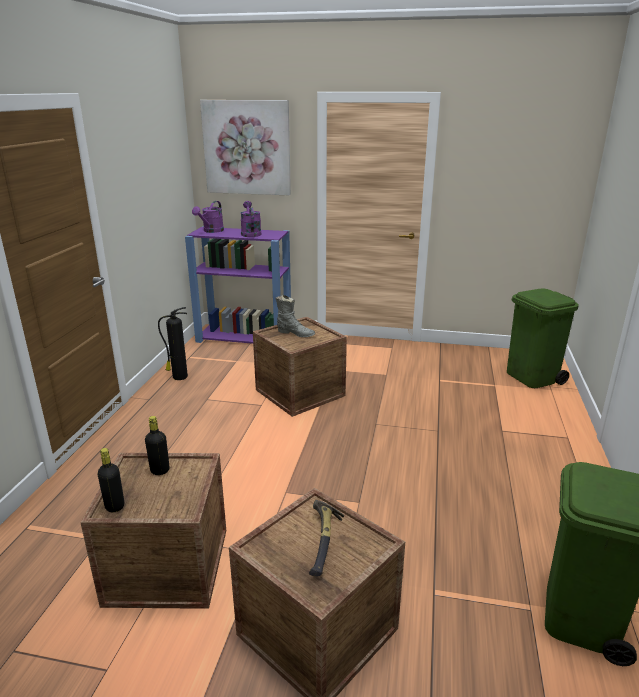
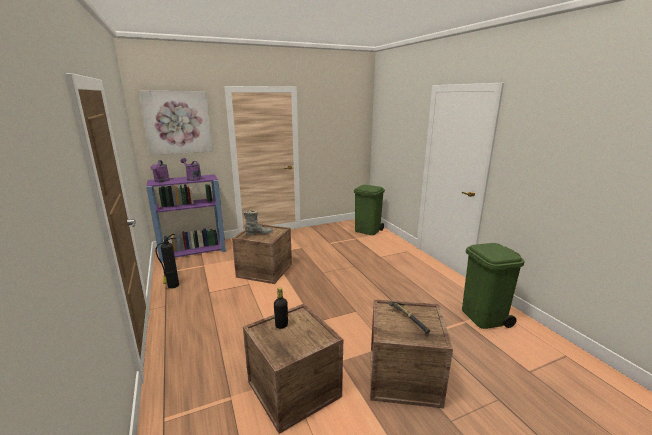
camera: 35 degrees left, 5 degrees down
black bottle [98,448,124,512] -> none

